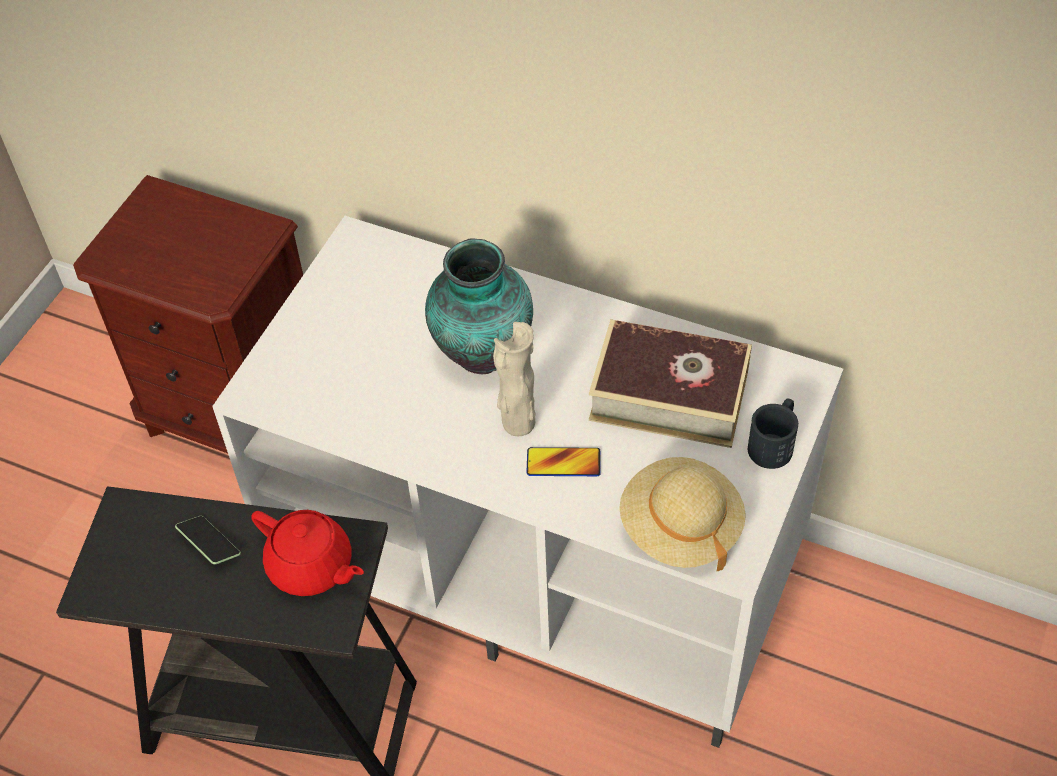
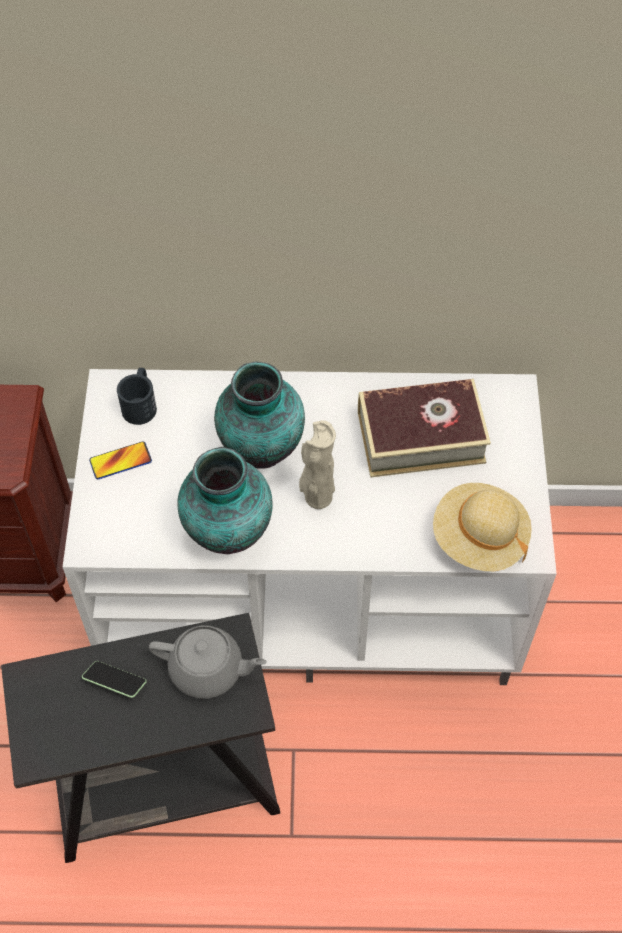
camera: 25 degrees left, 5 degrees up
red teapot [251,510,364,596] -> grey teapot [149,625,267,699]
phone [526,447,601,476] -> phone moved to [89,441,152,479]
black mug [748,398,798,469] -> black mug moved to [117,368,157,425]
none -> vase [177,447,273,554]

